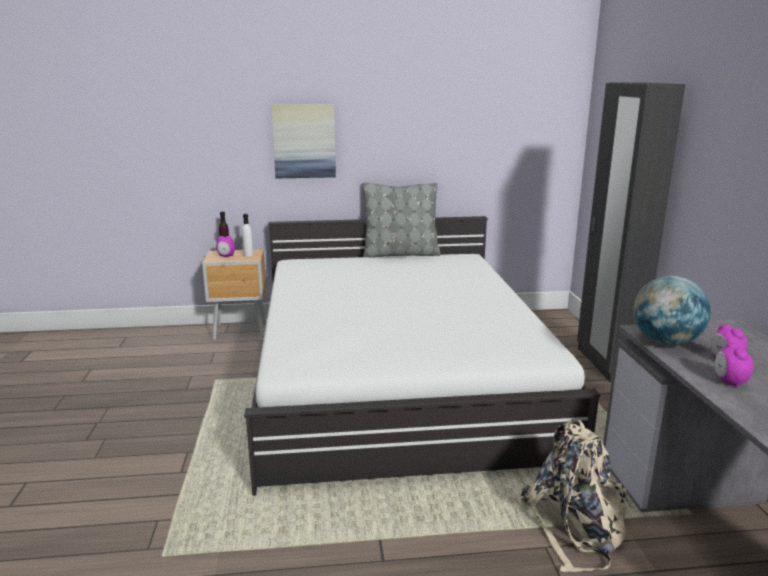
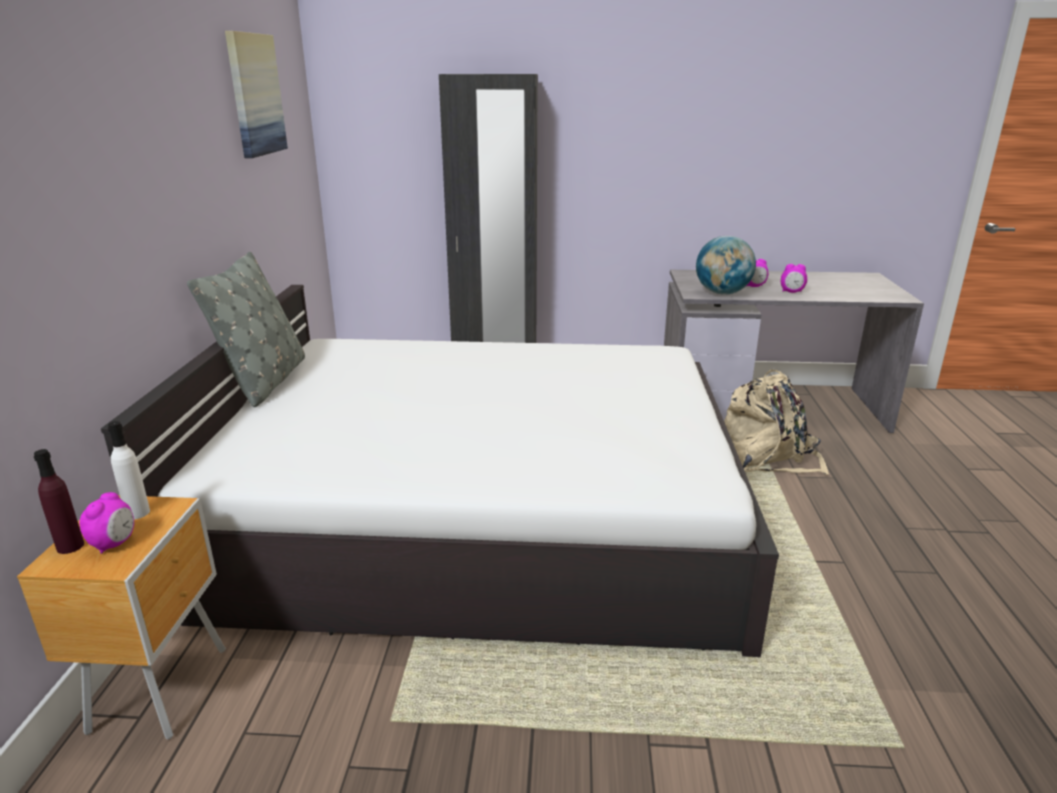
camera: 80 degrees left, 5 degrees up
picture [271,104,336,178] -> picture moved to [225,31,288,158]

